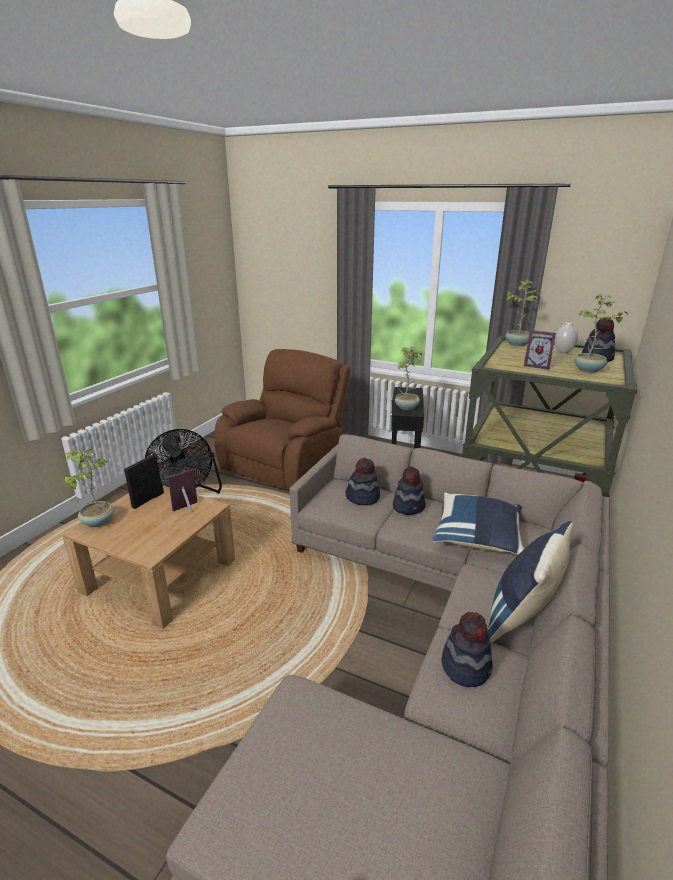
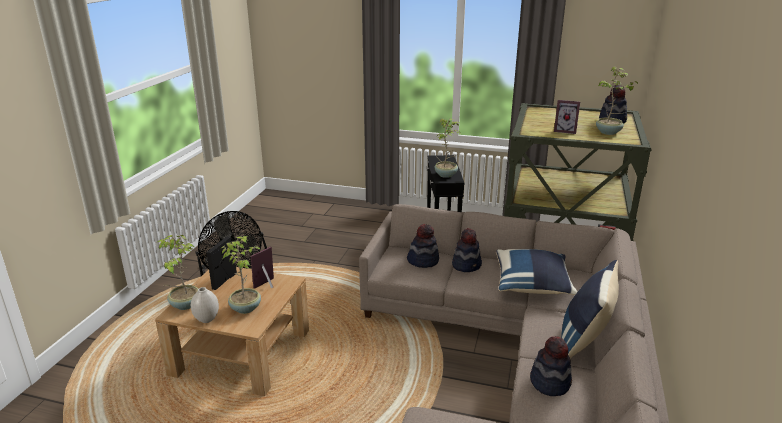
camera: 10 degrees left, 0 degrees up
brown armchair [214,349,351,492] -> none
potted plant [505,279,541,347] -> potted plant moved to [220,236,262,314]
white vase [554,322,578,353] -> white vase moved to [191,287,219,323]

